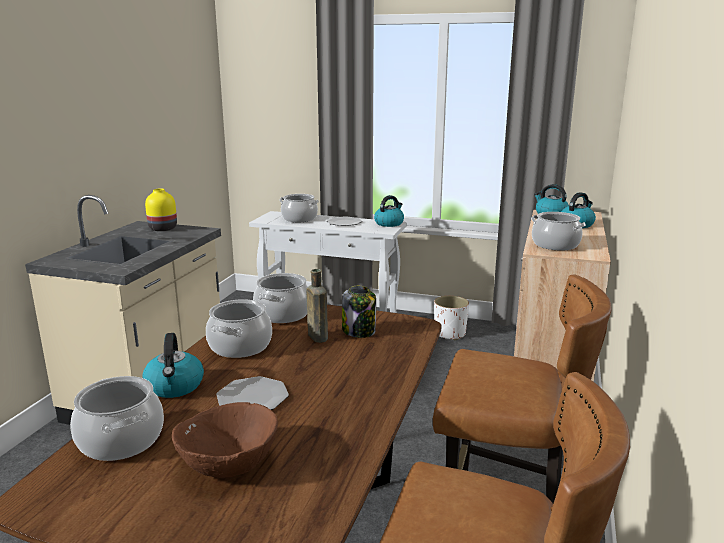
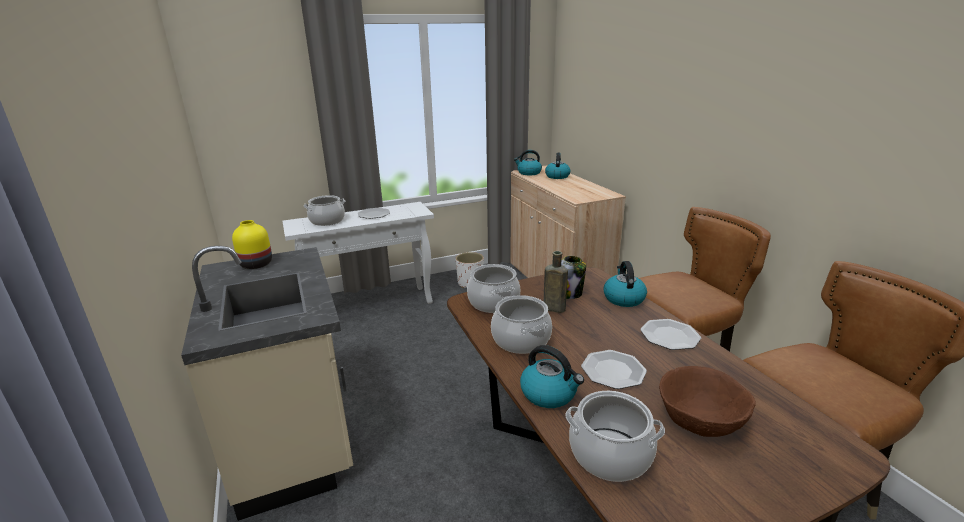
camera: 40 degrees left, 5 degrees up
kettle [374,195,404,227] -> kettle moved to [603,261,647,307]
cooking pot [531,212,586,250] -> none
none -> plate [640,319,701,350]

